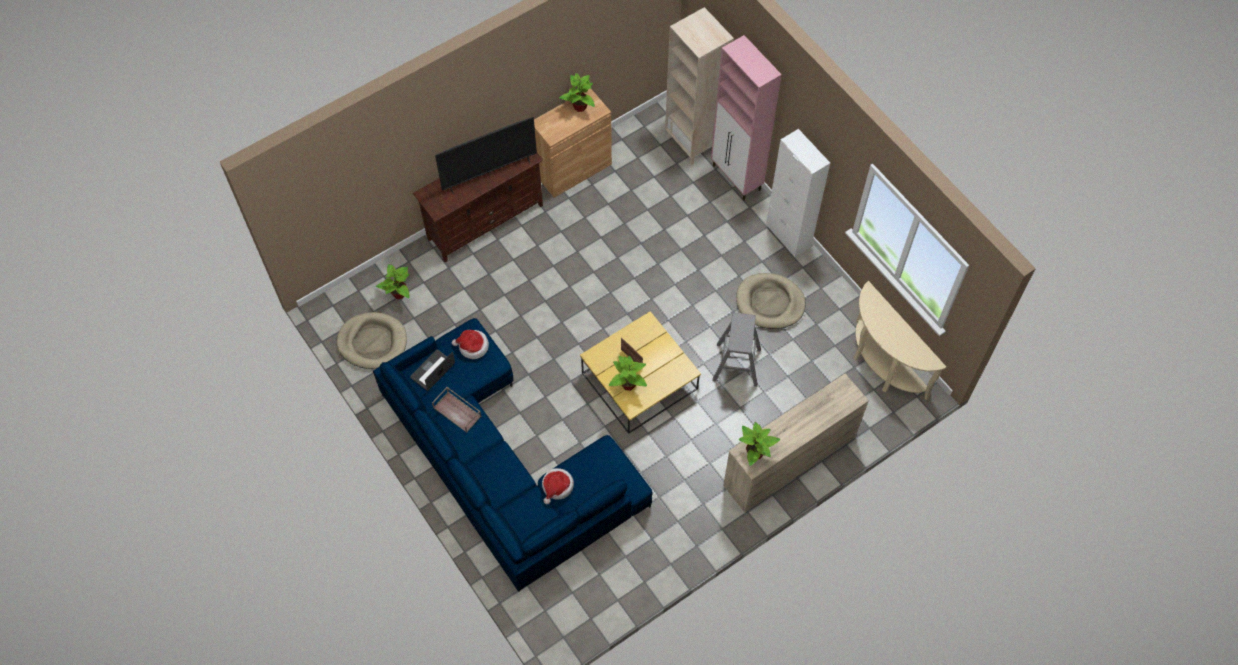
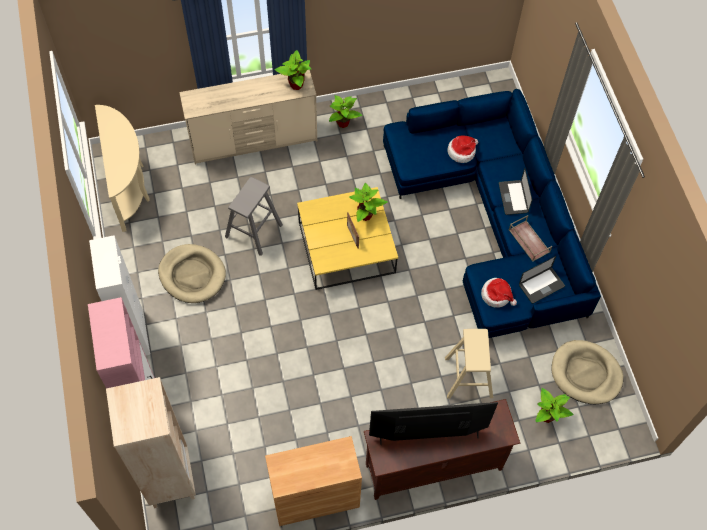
camera: 160 degrees left, 0 degrees up
potted plant [559,73,595,112] -> potted plant moved to [329,95,362,128]
none -> beige stool [445,329,493,398]
none -> laptop [499,168,532,215]

